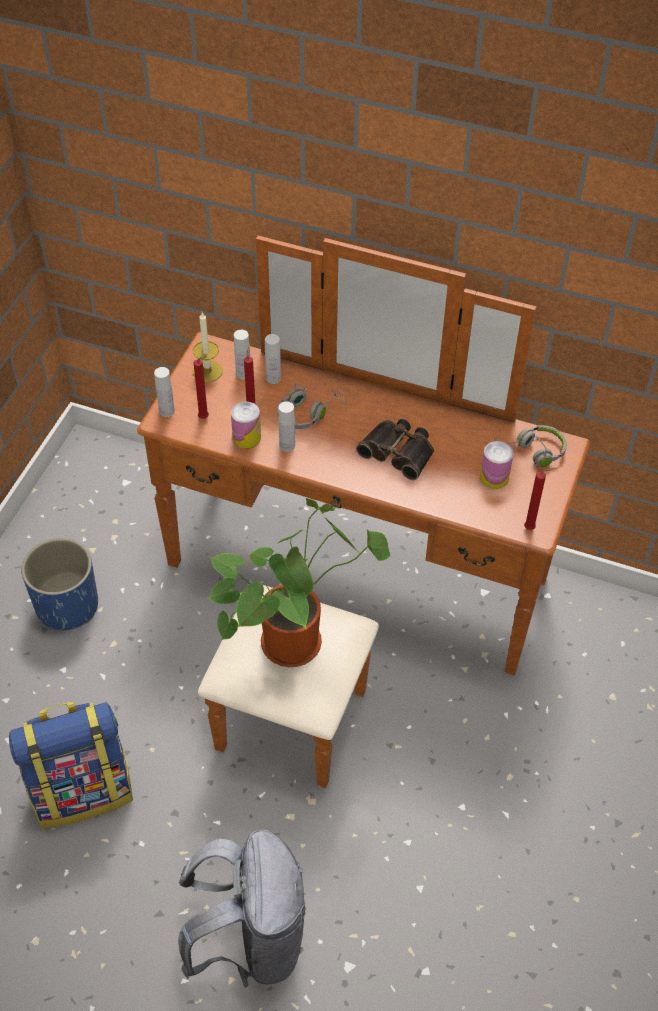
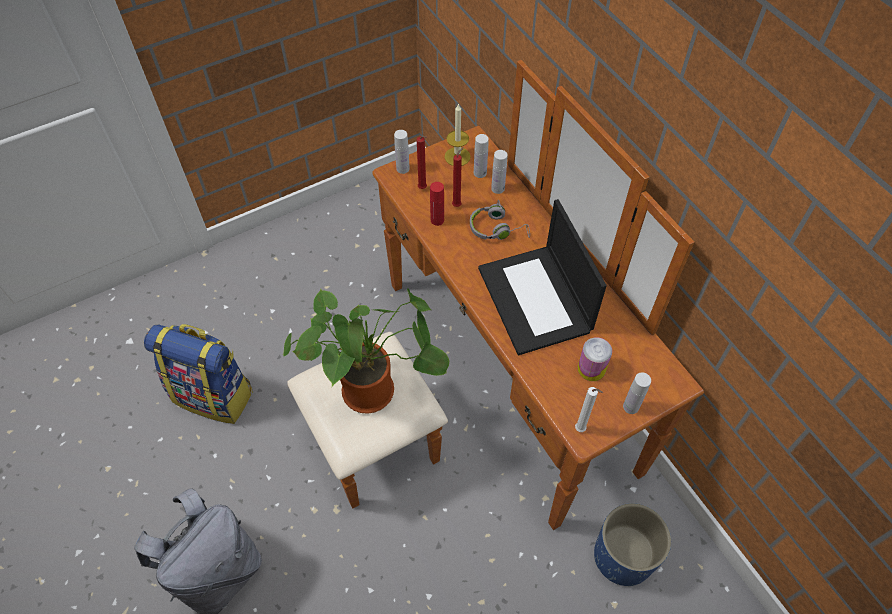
camera: 40 degrees right, 5 degrees up
blue planter [21,538,98,630] -> blue planter moved to [594,503,671,586]
can [231,402,261,449] -> red bottle [430,182,444,226]
white bottle [278,401,295,452] -> white bottle moved to [623,373,651,414]
binoculars [356,419,434,480] -> laptop [478,199,607,355]
grey headphones [494,425,567,467] -> none
red candle [524,469,552,530] -> white candle [575,387,603,432]

